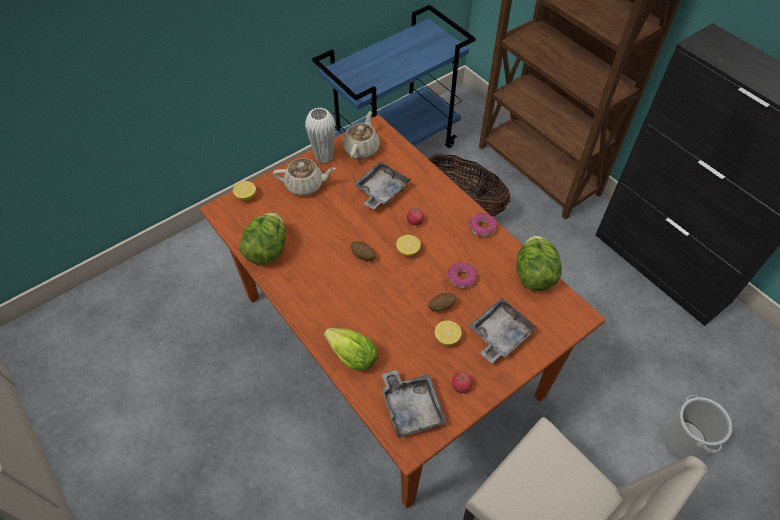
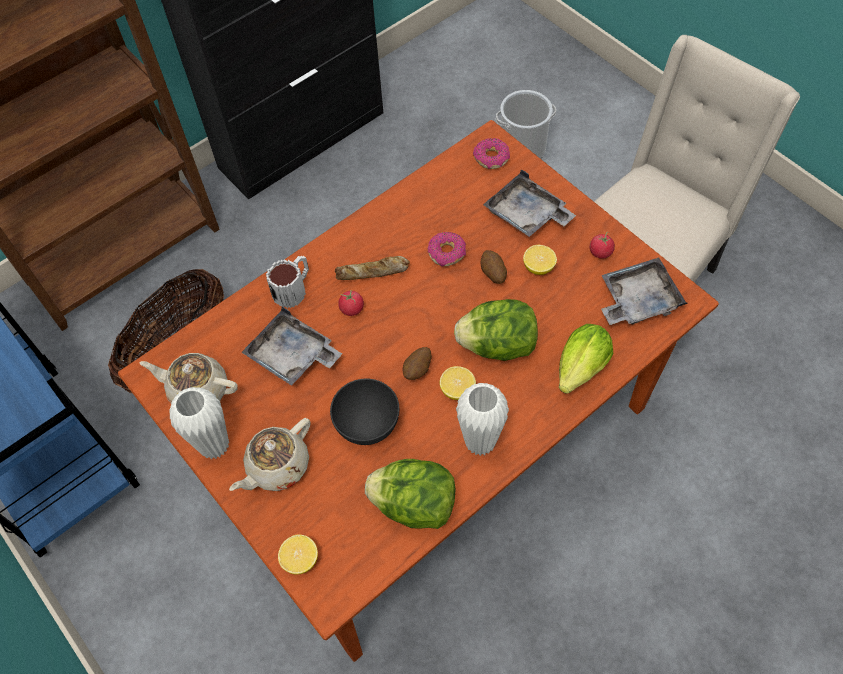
camera: 90 degrees left, 5 degrees up
beige teapot [273,158,336,196] -> beige teapot turned 135 degrees counterclockwise [229,418,311,491]
lemon [396,235,421,256] -> lemon moved to [440,366,476,400]
donut [469,213,497,237] -> donut moved to [473,138,510,169]
lettuce [516,235,562,291] -> lettuce moved to [454,299,538,361]
none -> mug [266,256,309,308]
none -> grey bowl [330,378,399,445]
none -> bread [335,256,410,280]
none -> white vase [456,383,509,456]

